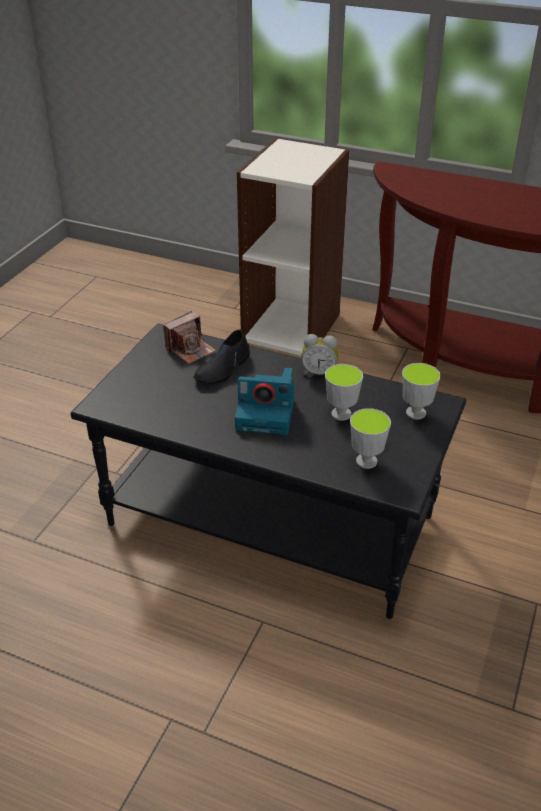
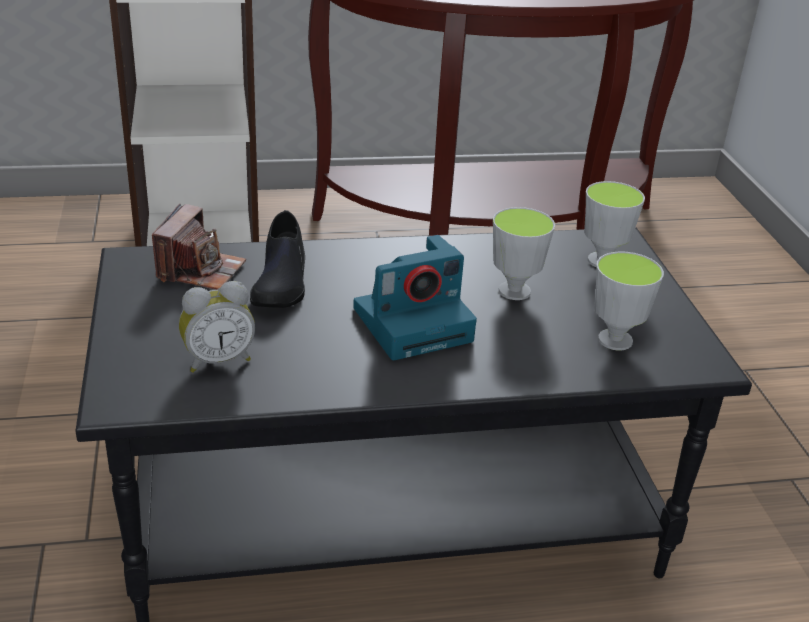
camera: 35 degrees left, 5 degrees down
alarm clock [301,334,338,375] -> alarm clock moved to [179,281,255,373]

